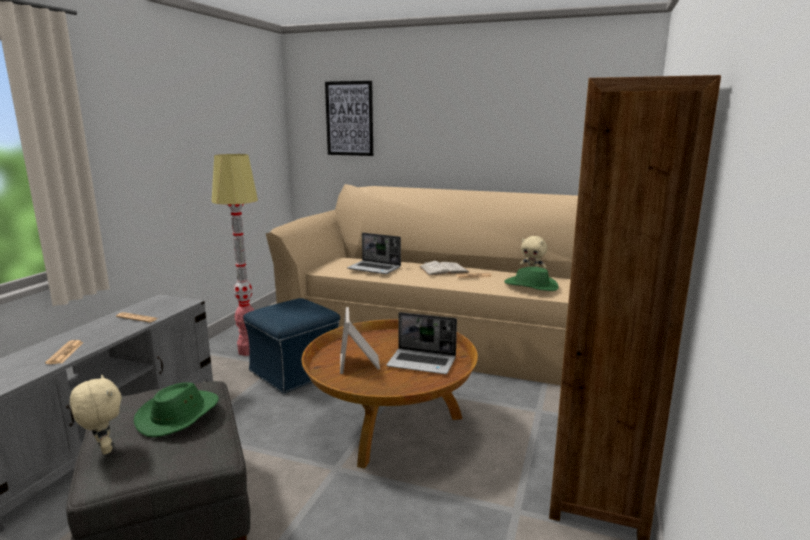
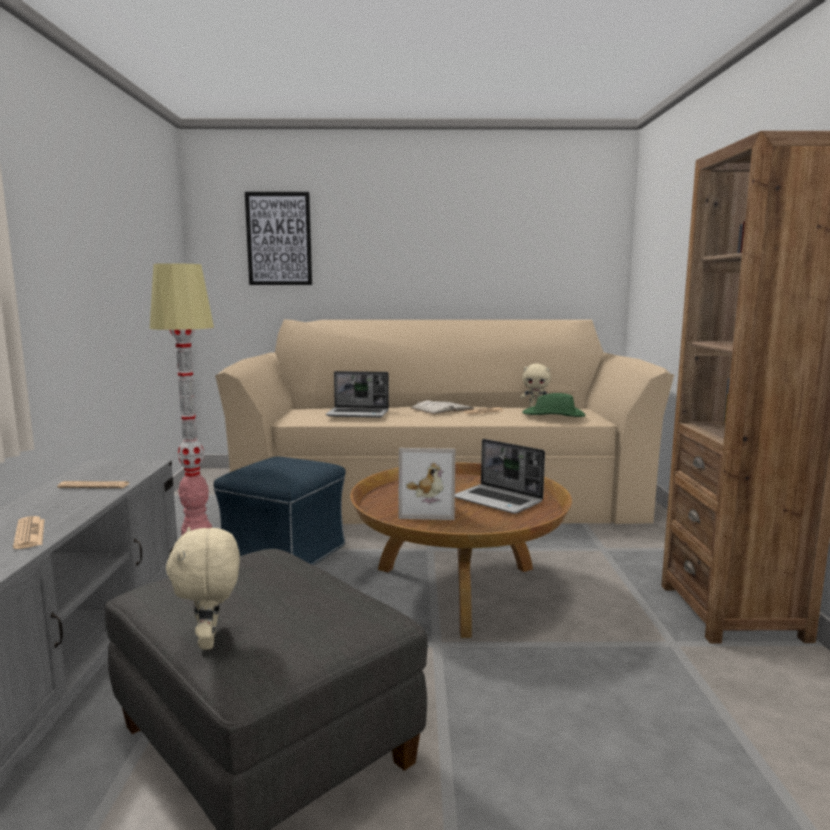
camera: 20 degrees left, 5 degrees down
beige plush toy [70,375,122,455] -> beige plush toy turned 135 degrees counterclockwise [166,527,240,650]
green hat [134,382,219,437] -> none
picture frame [340,307,380,374] -> picture frame turned 60 degrees counterclockwise [398,448,455,520]
laptop [386,312,457,374] -> laptop turned 45 degrees clockwise [455,439,545,514]

